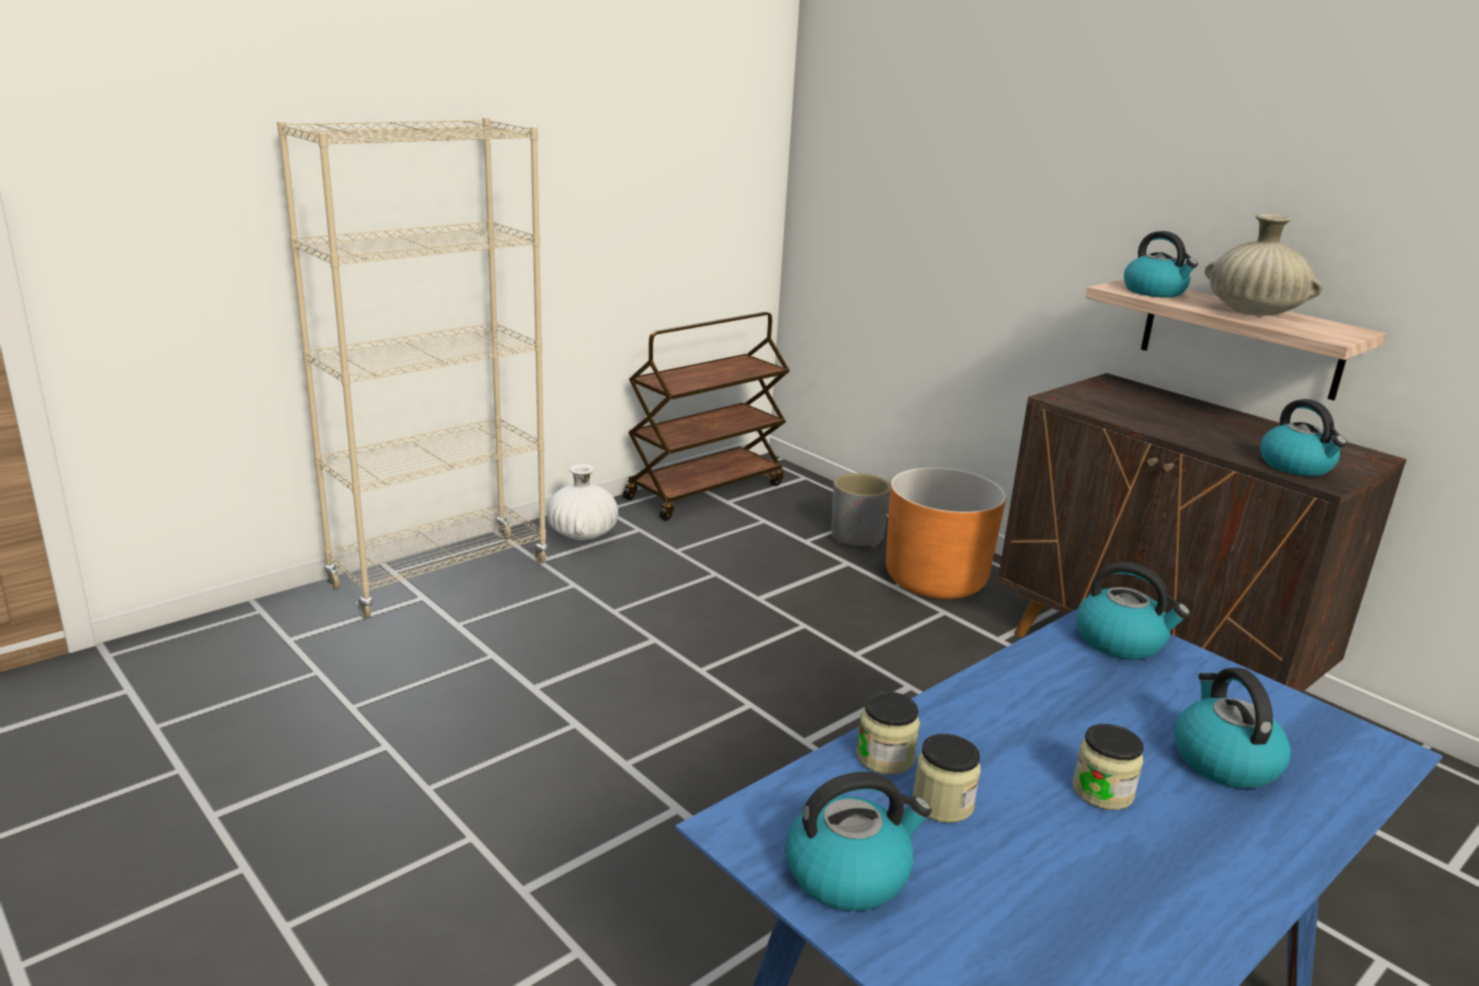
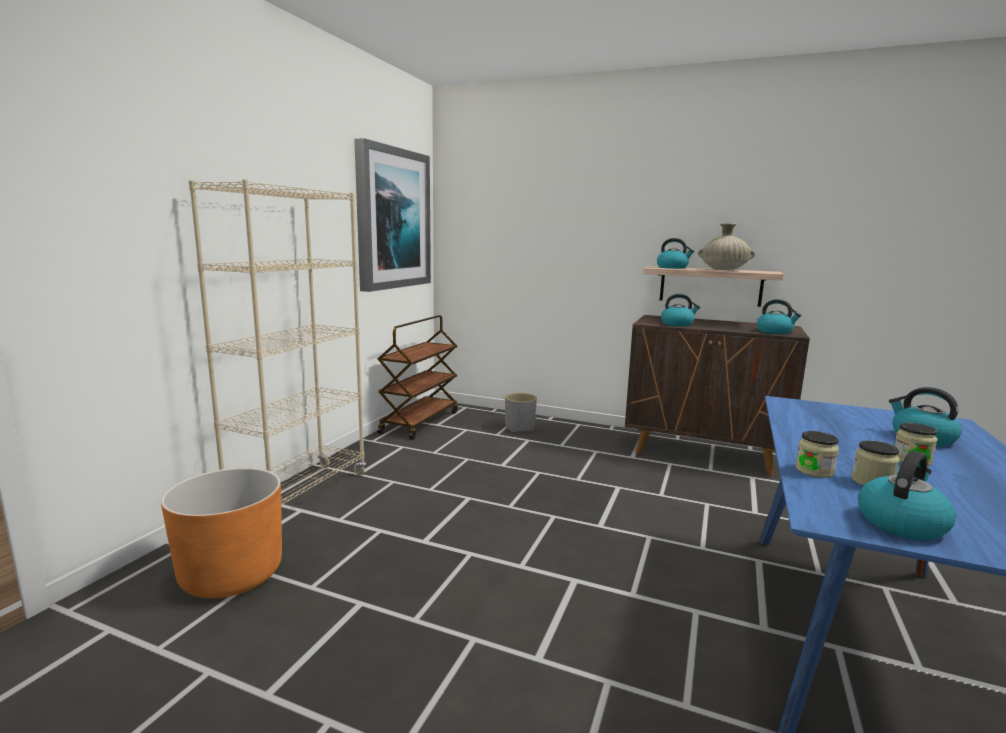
camera: 25 degrees left, 10 degrees down
white vase [547,464,618,540] -> none
orange planter [886,467,1006,599] -> orange planter moved to [161,468,282,598]
kettle [1076,562,1190,659] -> kettle moved to [661,294,700,326]
none -> picture [354,138,431,292]

